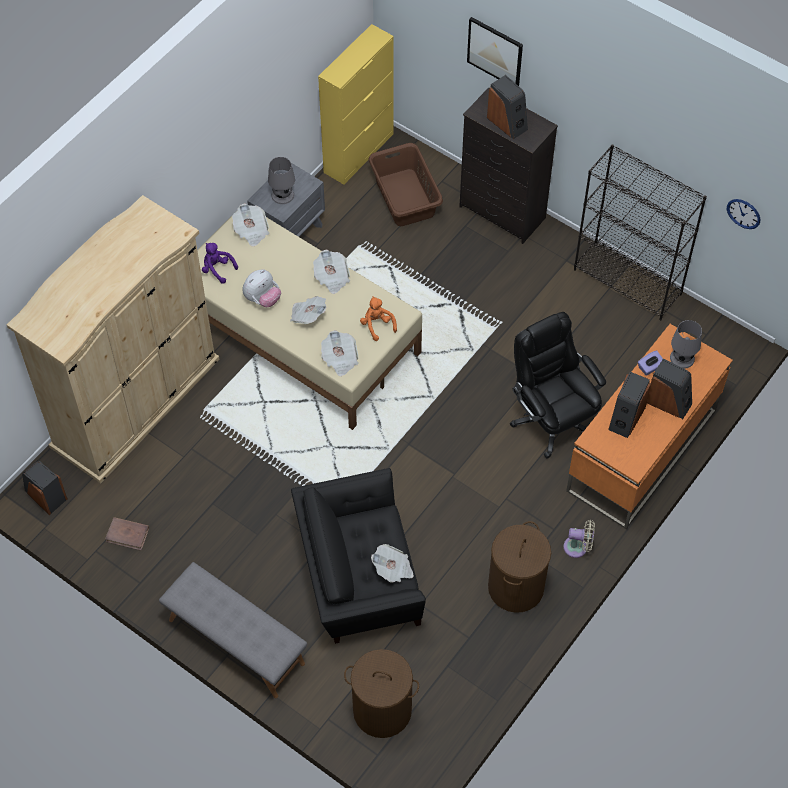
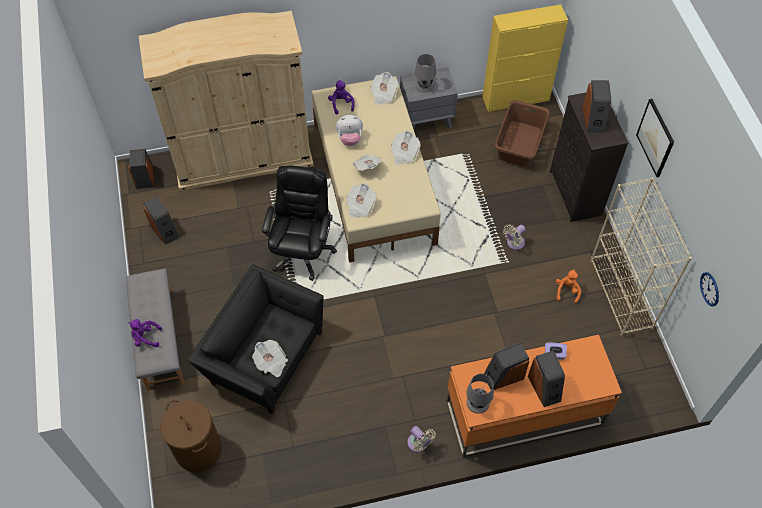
camera: 40 degrees right, 0 degrees up
brown book [105,517,149,551] -> speaker [143,196,179,245]
orange plush toy [360,296,397,341] -> orange plush toy moved to [556,269,581,304]
picture [467,17,523,86] -> picture moved to [636,98,674,177]
brown laundry basket [488,521,551,613] -> none
black office chair [510,312,606,459] -> black office chair moved to [262,165,337,281]
black bookcase [574,144,707,320] -> beige bookcase [590,178,692,336]
grey table lamp [670,320,702,369] -> grey table lamp moved to [466,374,494,414]
none -> purple plush toy [128,319,162,347]
none -> beige fan [503,224,526,250]

